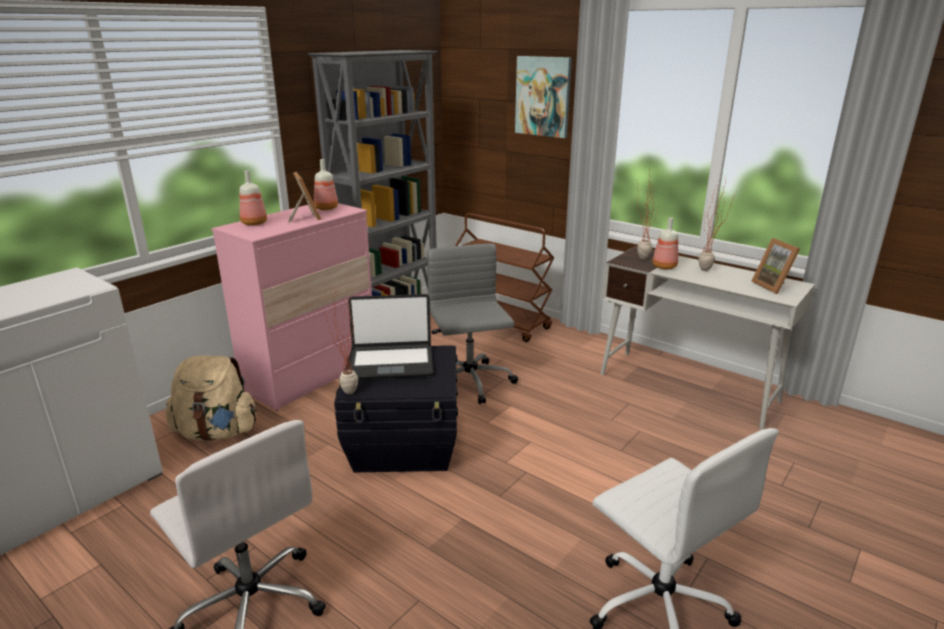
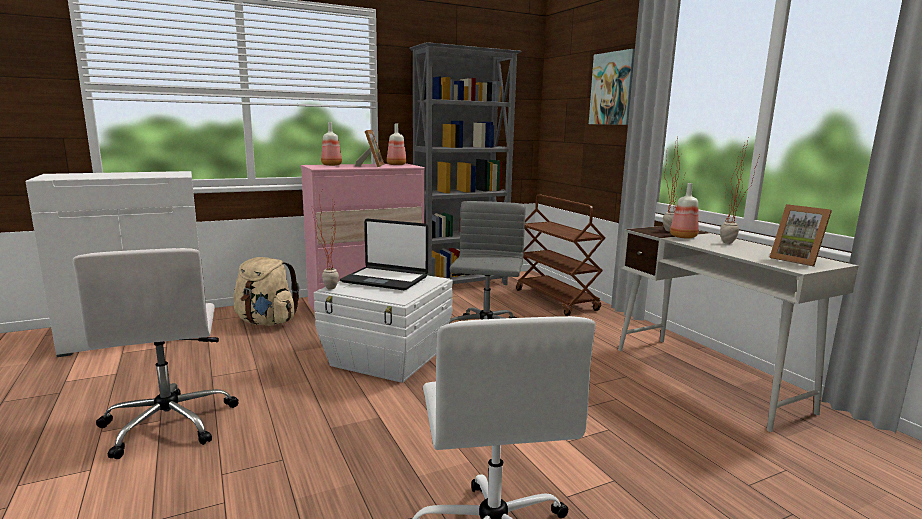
camera: 25 degrees right, 10 degrees down
black storage box [334,345,458,472] -> white storage box [314,276,453,383]
picture frame [751,238,800,294] -> picture frame turned 45 degrees counterclockwise [770,204,832,267]

